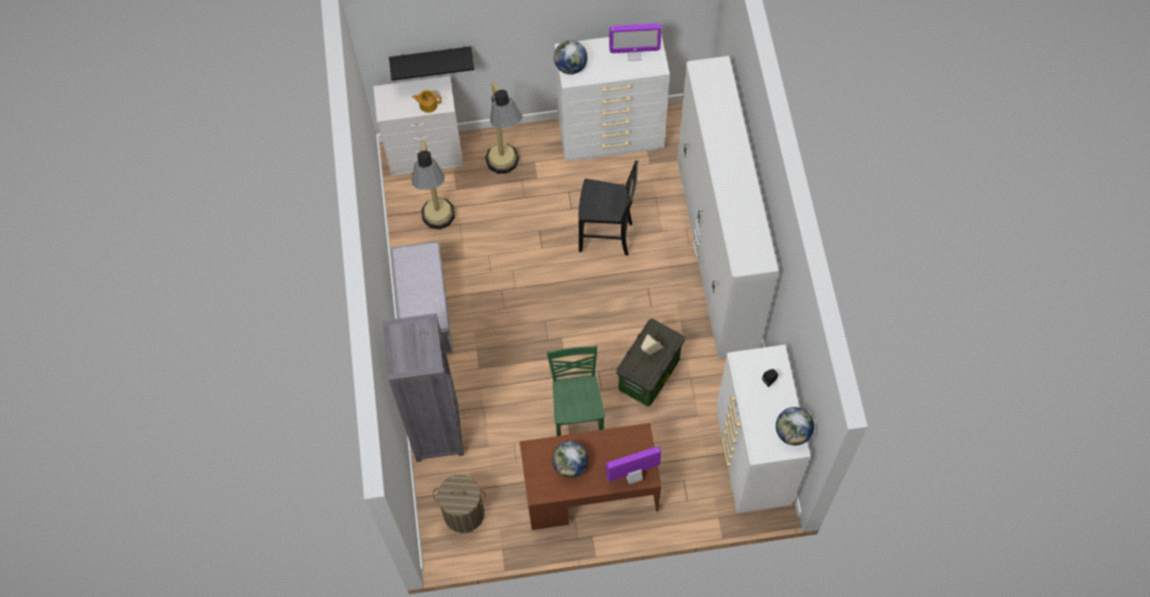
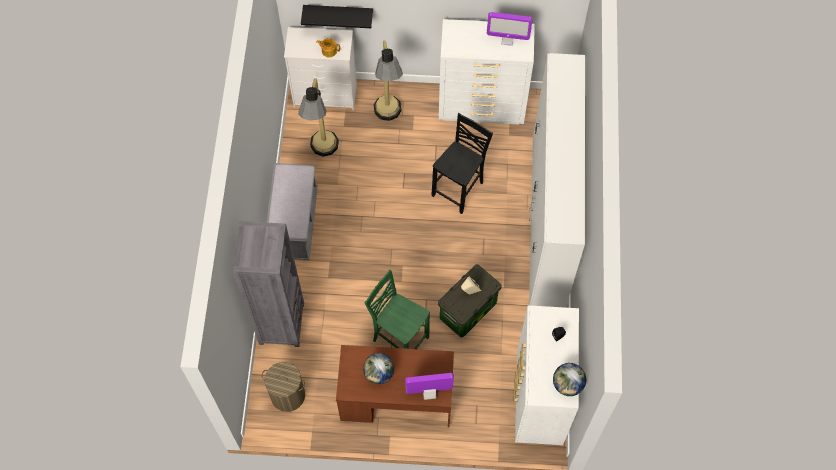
camera: 10 degrees right, 0 degrees up
green chair [547,345,605,436] -> green chair turned 60 degrees counterclockwise [365,270,430,349]
globe [554,40,587,75] -> none
black chair [578,160,638,256] -> black chair turned 75 degrees counterclockwise [432,113,493,214]

